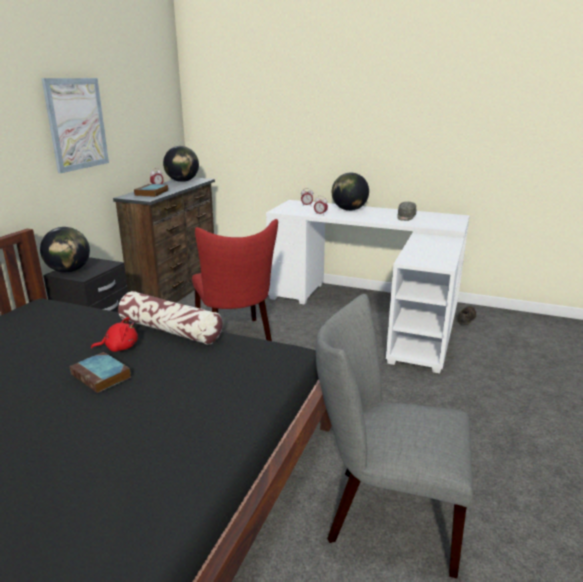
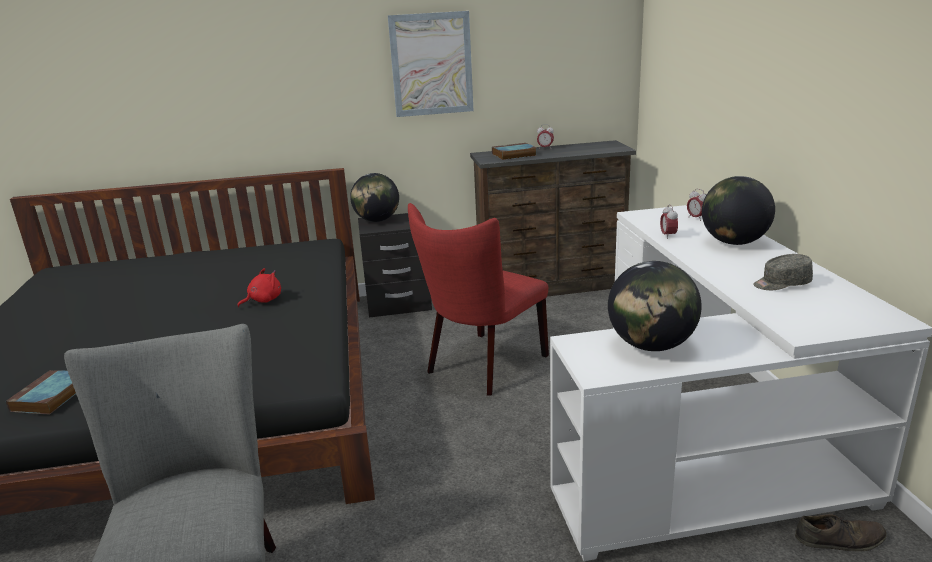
camera: 60 degrees right, 0 degrees up
book [70,352,131,393] -> book moved to [6,370,76,415]
red plush toy [91,317,138,352] -> red plush toy turned 90 degrees counterclockwise [237,268,281,307]
pillow [118,291,223,345] -> none
globe [163,146,199,182] -> globe moved to [608,261,702,351]

